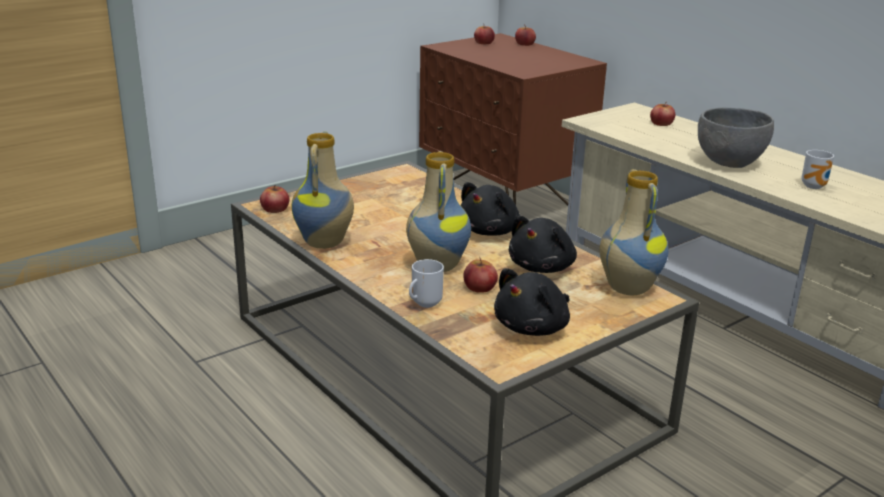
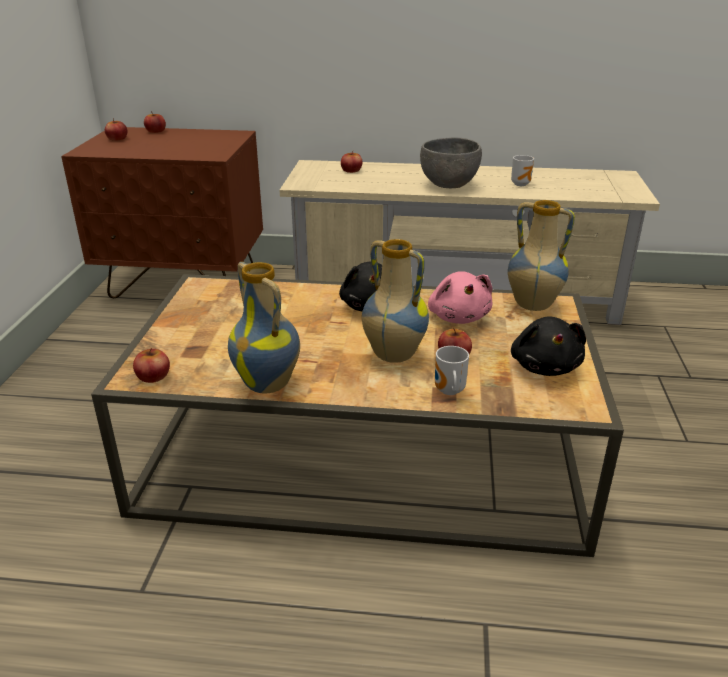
camera: 45 degrees left, 5 degrees up
black plush toy [508,215,577,273] -> pink plush toy [428,271,492,324]

